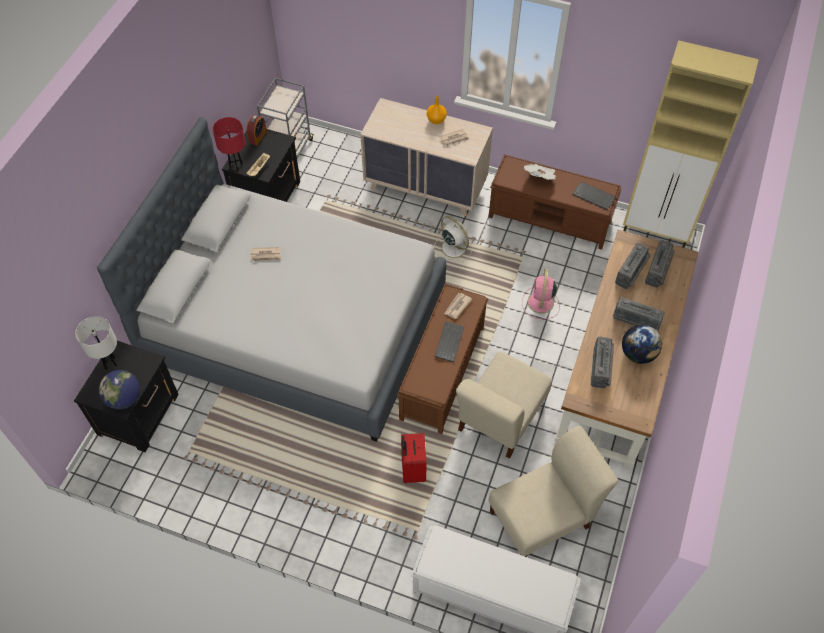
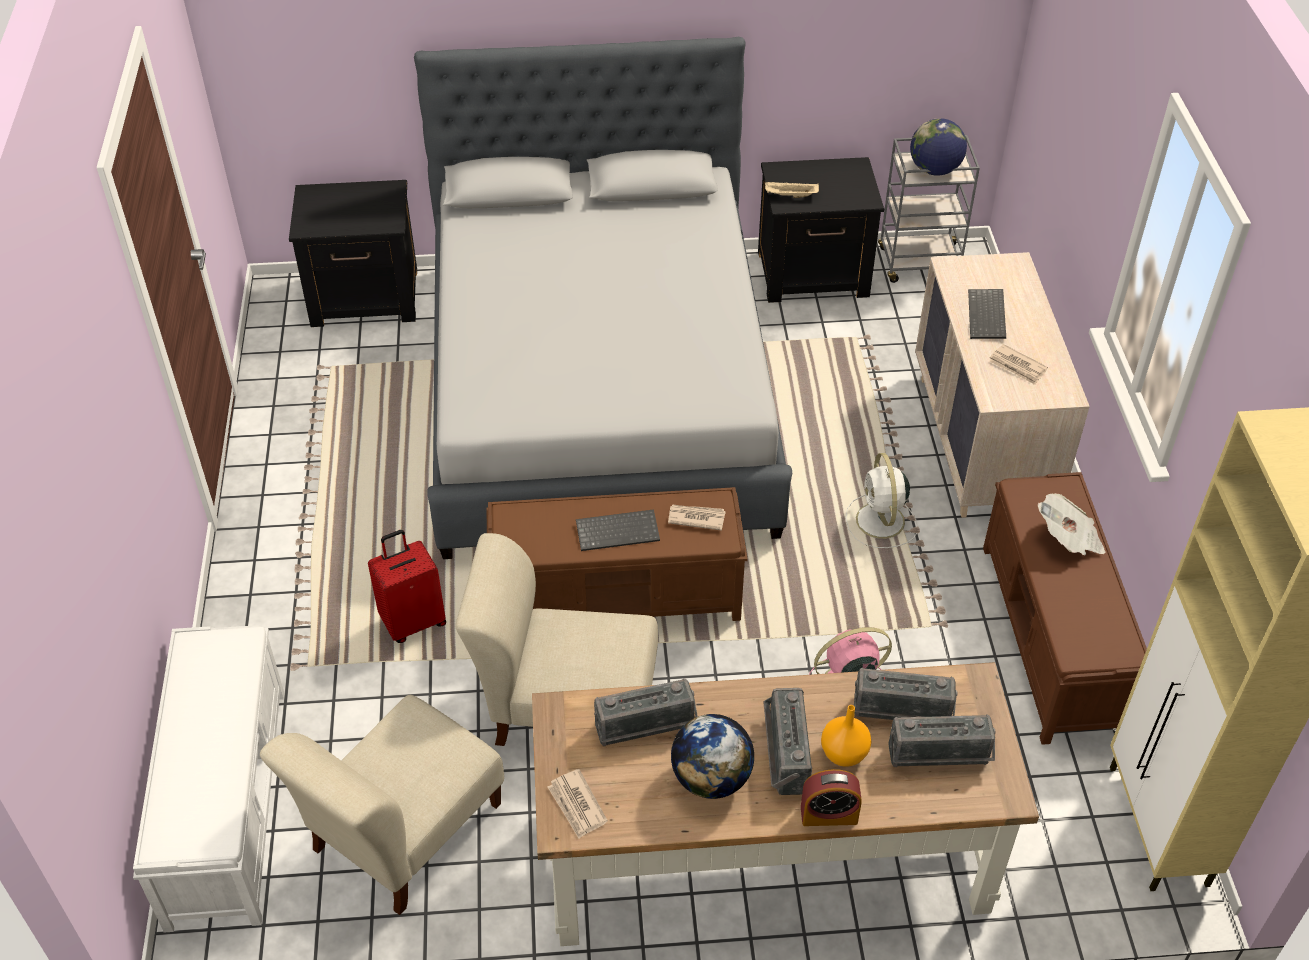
camera: 65 degrees right, 10 degrees down
white table lamp [75,316,117,370] -> none
globe [99,370,140,409] -> globe moved to [910,118,967,176]
red table lamp [212,117,245,171] -> none
alarm clock [247,115,267,146] -> alarm clock moved to [801,769,862,826]
newspaper [251,247,281,262] -> newspaper moved to [548,769,608,838]
orange vase [427,96,447,124] -> orange vase moved to [821,705,871,767]
white fan [434,216,473,263] -> white fan turned 150 degrees clockwise [845,453,918,548]
beige chair [489,426,618,557] -> beige chair turned 90 degrees clockwise [260,694,504,915]
keyboard [572,181,616,210] -> keyboard moved to [968,289,1006,339]

